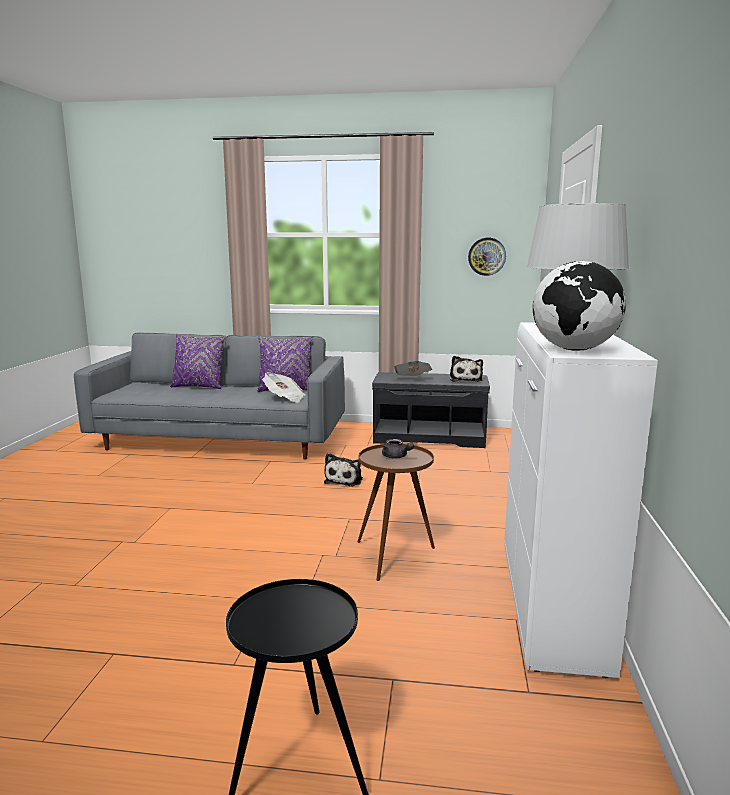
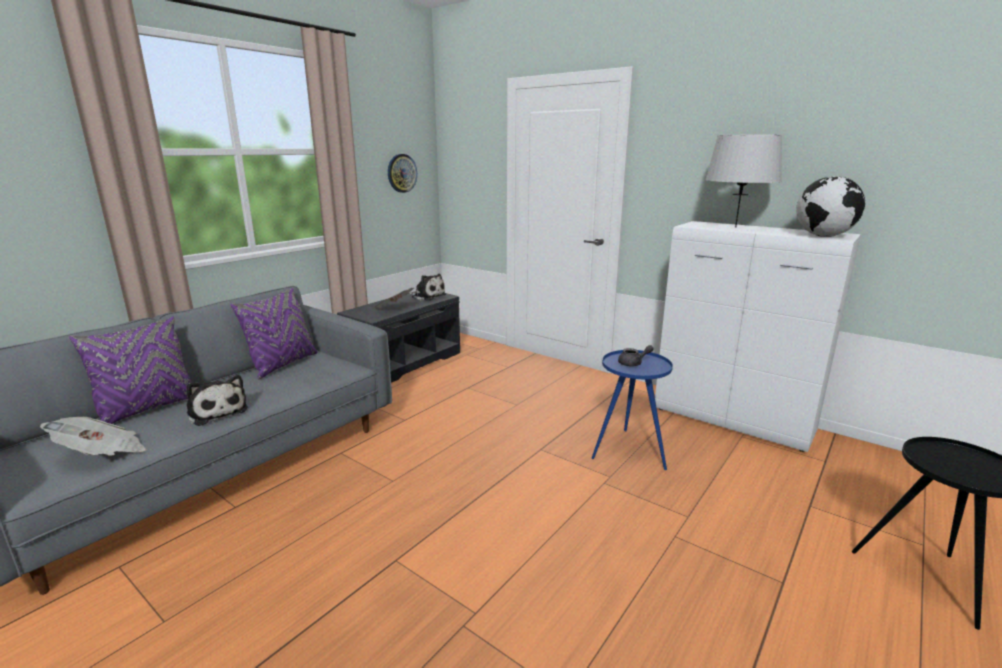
camera: 60 degrees left, 5 degrees up
newspaper [262,372,306,403] -> newspaper moved to [40,417,146,455]
plush toy [324,453,363,487] -> plush toy moved to [186,375,248,426]
brown side table [357,444,435,581] -> blue side table [592,350,673,470]

